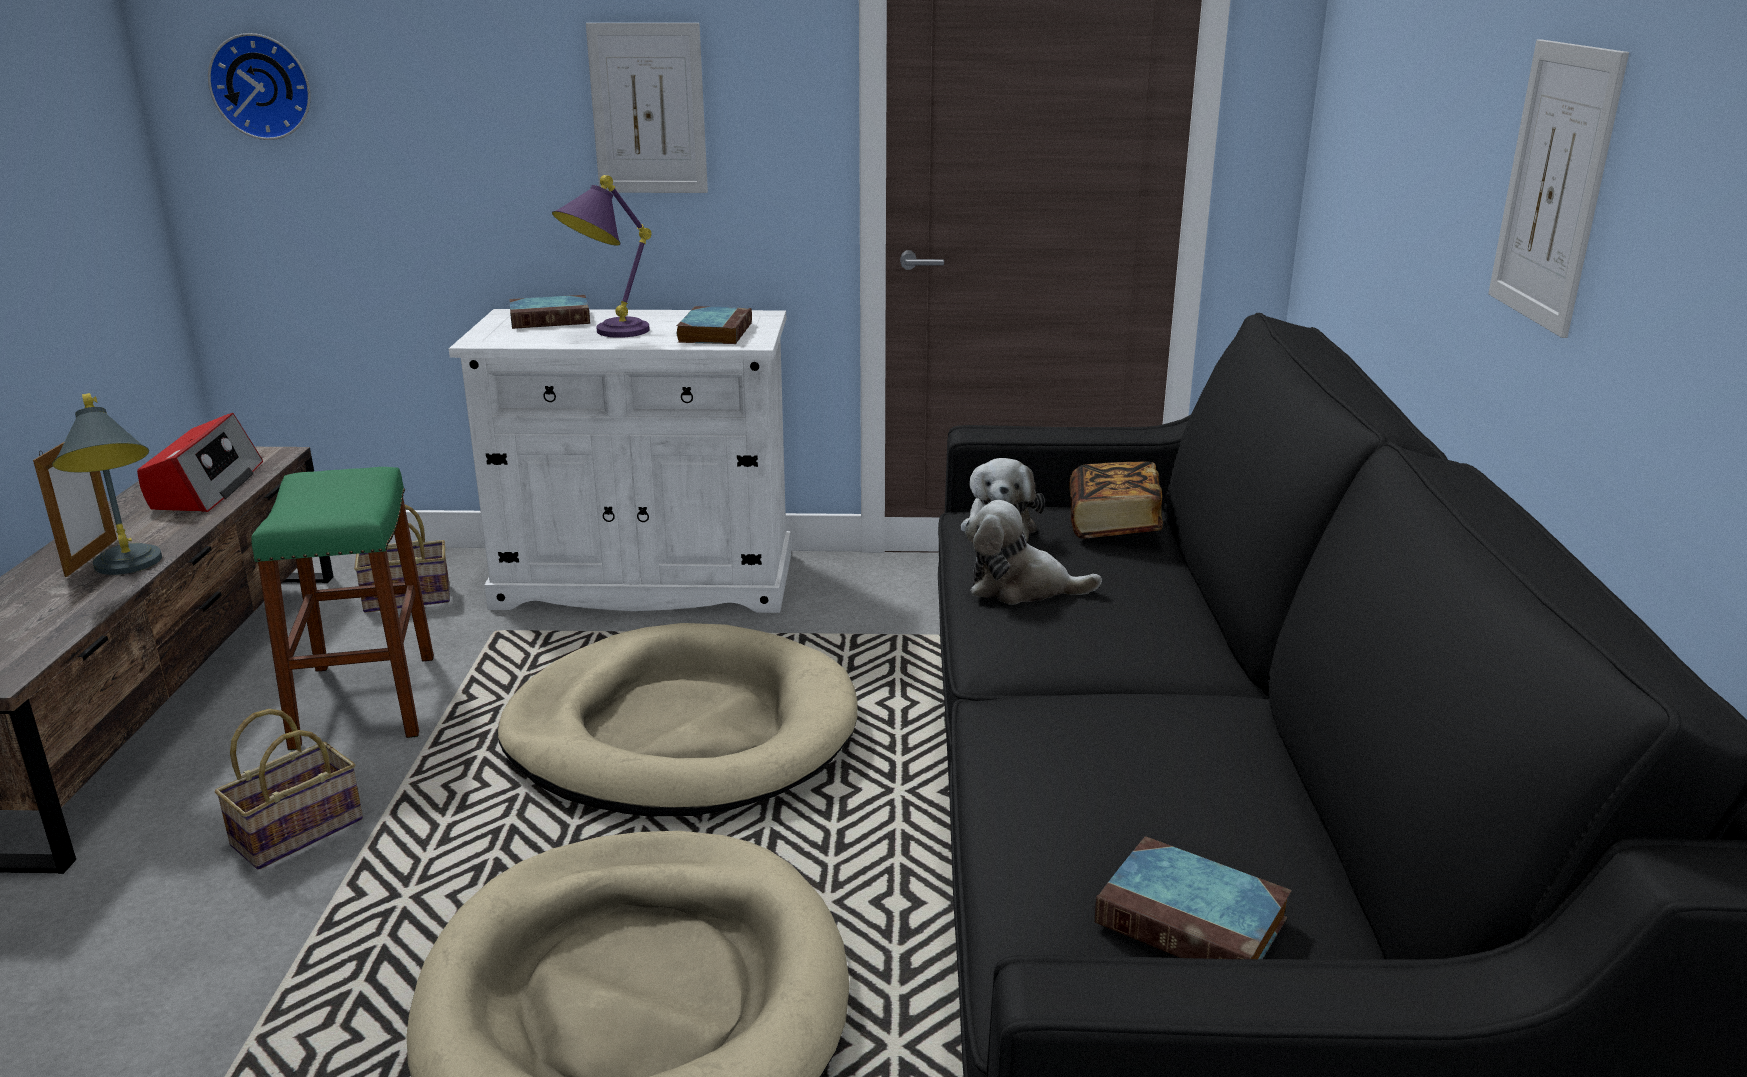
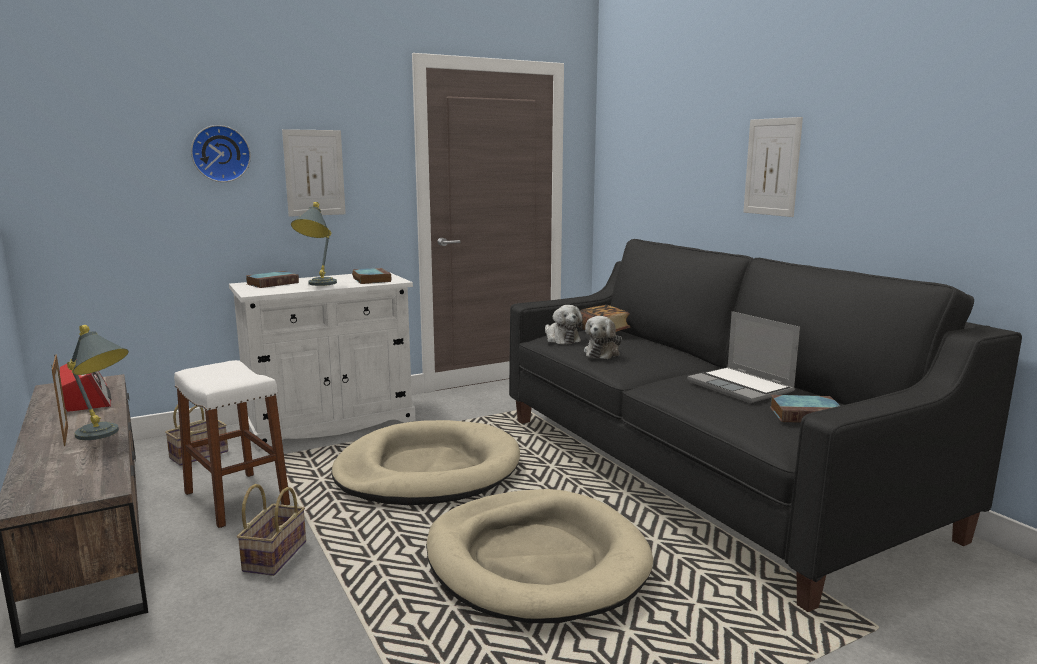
camera: 30 degrees left, 10 degrees down
wall clock [208,33,311,140] -> wall clock moved to [191,125,251,182]
green stool [251,467,434,750] -> white stool [174,360,290,528]
purple table lamp [552,175,651,338] -> grey table lamp [291,202,337,286]
plush toy [965,500,1102,605] -> plush toy turned 45 degrees counterclockwise [584,316,622,359]
none -> laptop [687,311,800,403]

